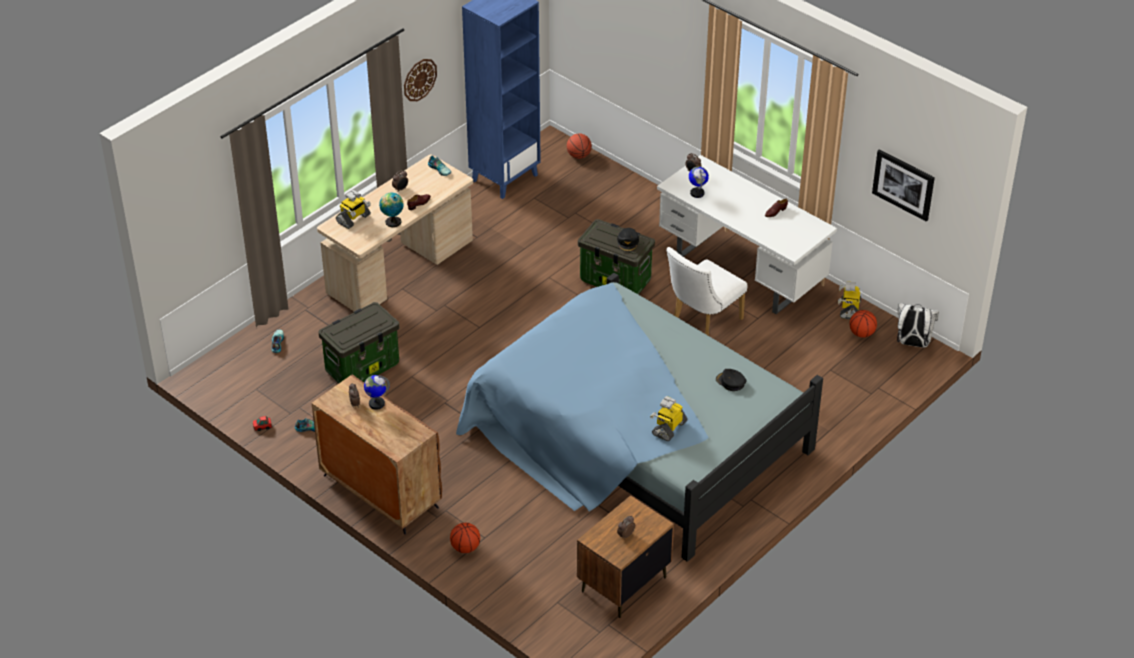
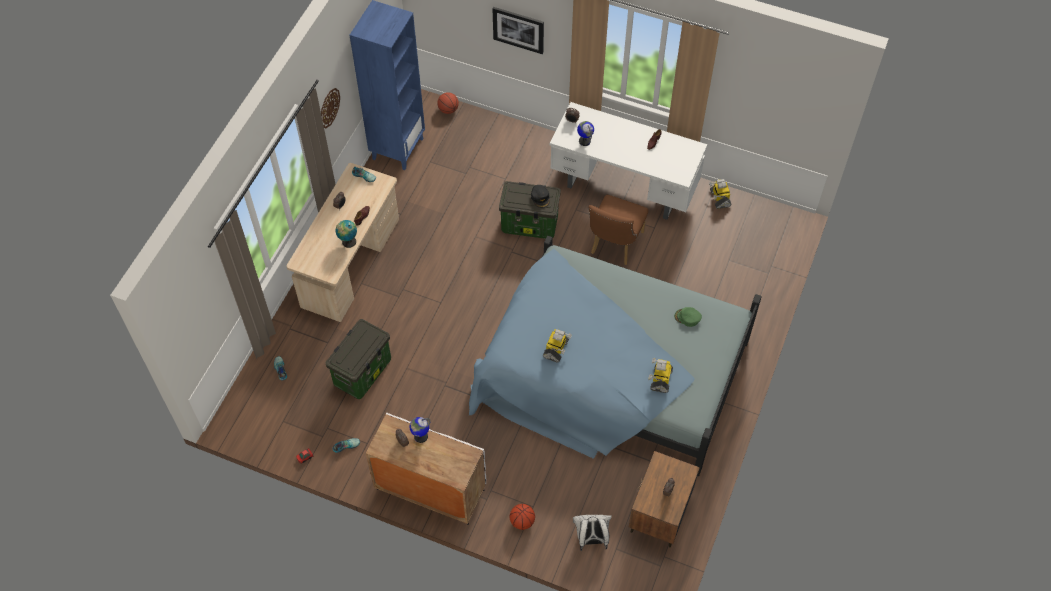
camera: 20 degrees left, 15 degrees up
brown cabinet [312,374,442,534] -> white cabinet [366,413,486,525]
toy robot [336,190,371,229] -> toy robot moved to [543,329,572,362]
white chair [666,247,748,336] -> brown chair [589,195,648,265]
black cap [716,369,746,391] -> green cap [674,307,702,327]
basketball [850,310,877,338] -> none
picture [872,149,935,221] -> picture moved to [492,7,544,54]
white backpack [897,303,939,348] -> white backpack moved to [573,515,612,551]

